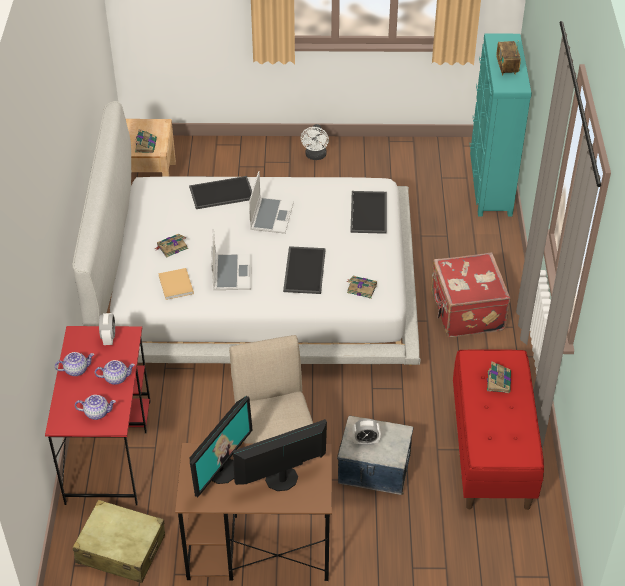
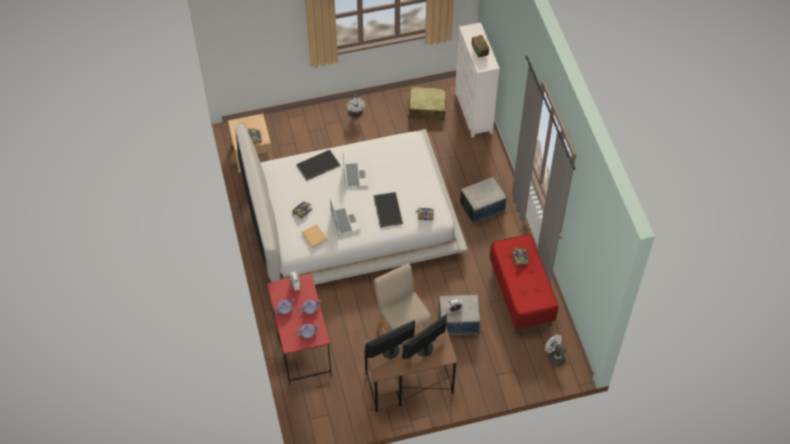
camera: 15 degrees left, 10 degrees up
beige suitcase [73,499,165,583] -> beige suitcase moved to [407,87,446,120]
monitor [190,396,253,497] -> monitor turned 135 degrees counterclockwise [365,320,415,359]
tray [350,191,387,234] -> none
red suitcase [431,252,510,337] -> storage box [460,177,507,224]
turquoise dresser [470,34,532,217] -> white dresser [455,22,500,138]
none -> white fan [545,335,566,366]

